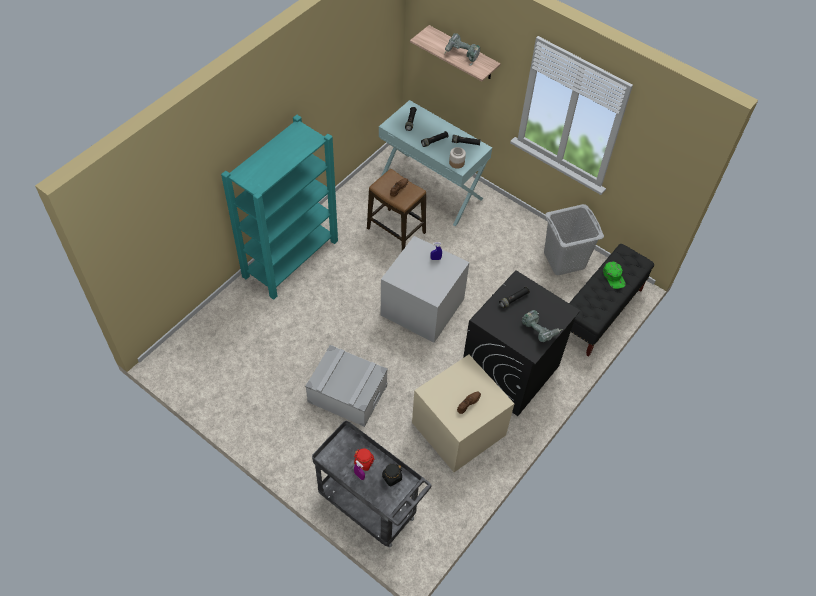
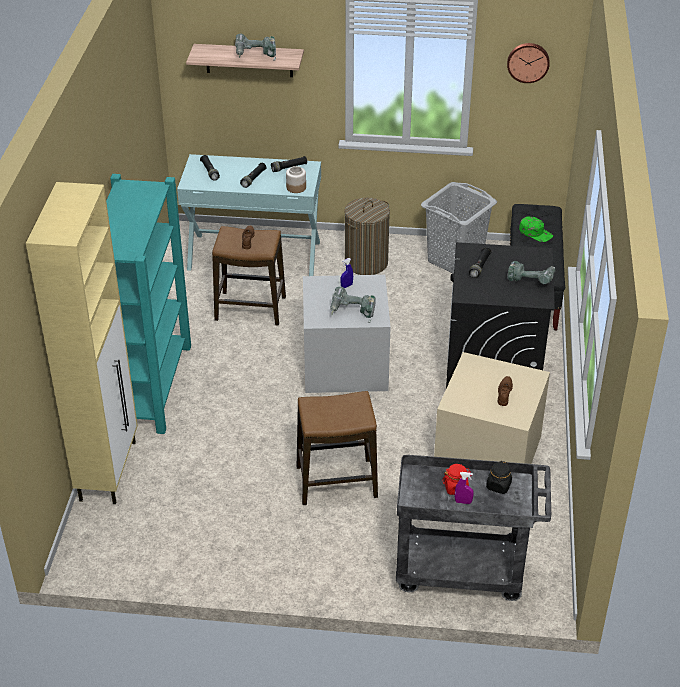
camera: 30 degrees left, 15 degrees down
grey storage box [305,345,388,427] -> stool [297,391,378,505]
none -> beige cabinet [26,182,138,504]
none -> power drill [330,287,376,323]
none -> laundry basket [344,198,390,275]
none -> wall clock [507,43,550,83]

